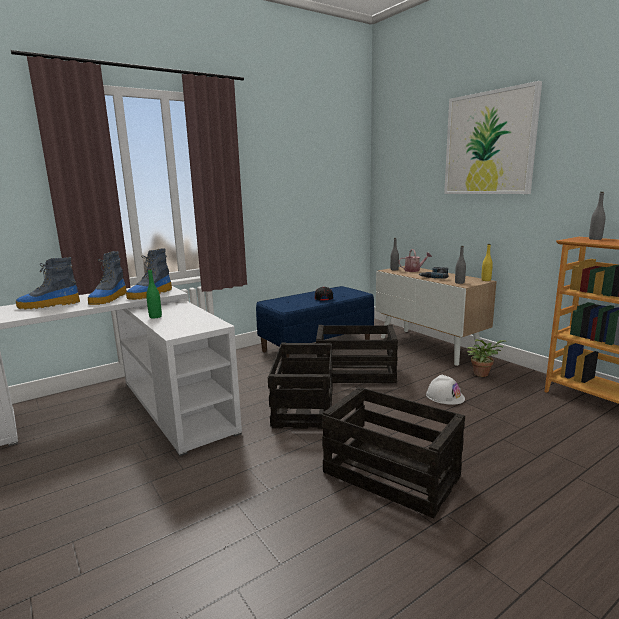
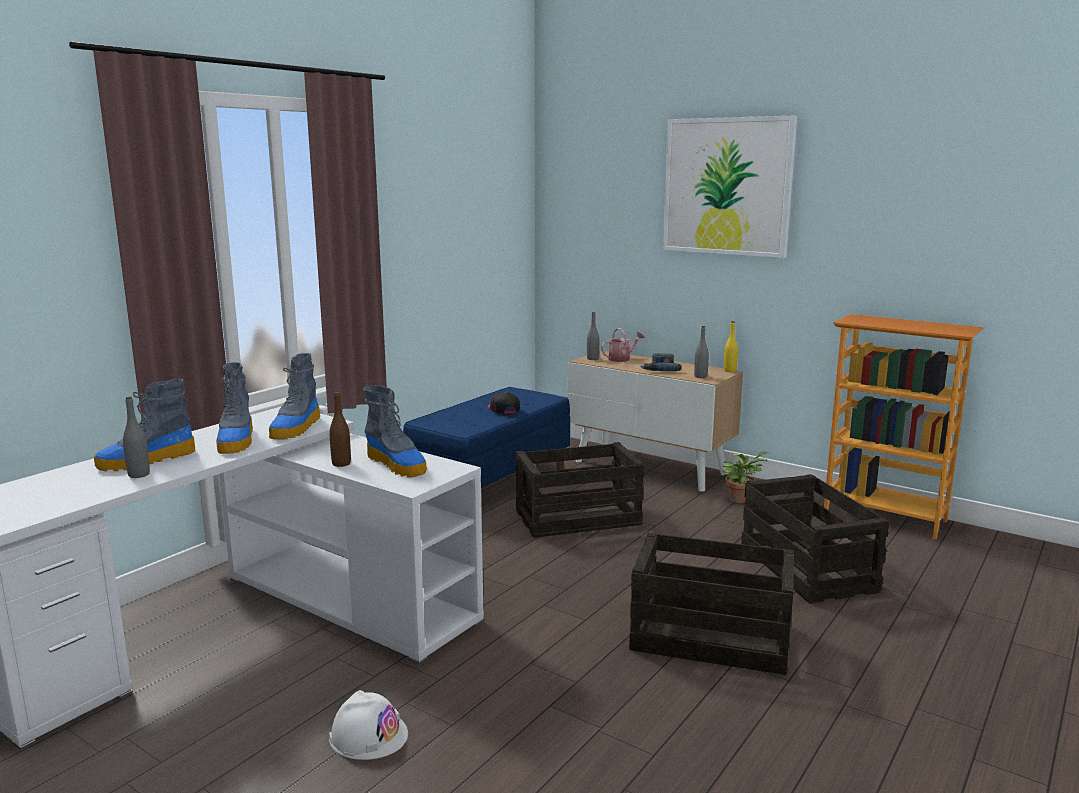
camera: 20 degrees left, 0 degrees up
green bottle [146,269,162,319] -> brown bottle [330,392,351,467]
crate [268,343,333,429] -> crate moved to [741,474,890,604]
white hard hat [426,374,465,405] -> white hard hat moved to [329,690,408,760]
grey bottle [589,192,606,240] -> grey bottle moved to [123,396,150,478]
none -> boot [363,385,427,477]

